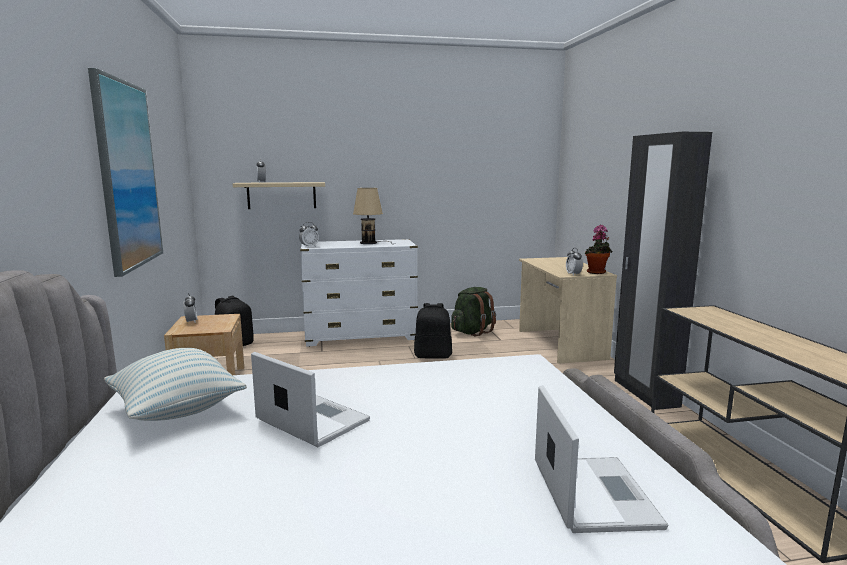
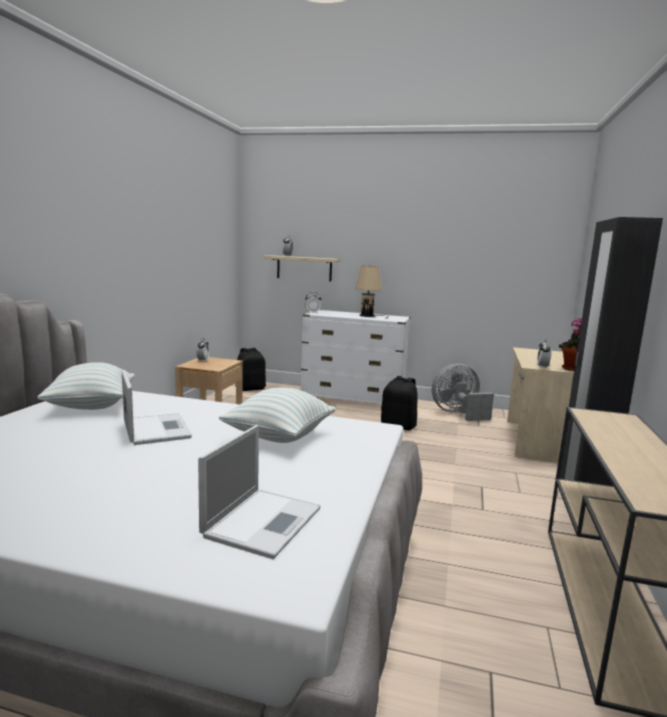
camera: 25 degrees right, 0 degrees up
picture [88,68,163,277] -> none
green backpack [451,287,496,336] -> grey fan [432,363,494,421]
none -> pillow [219,388,336,443]

